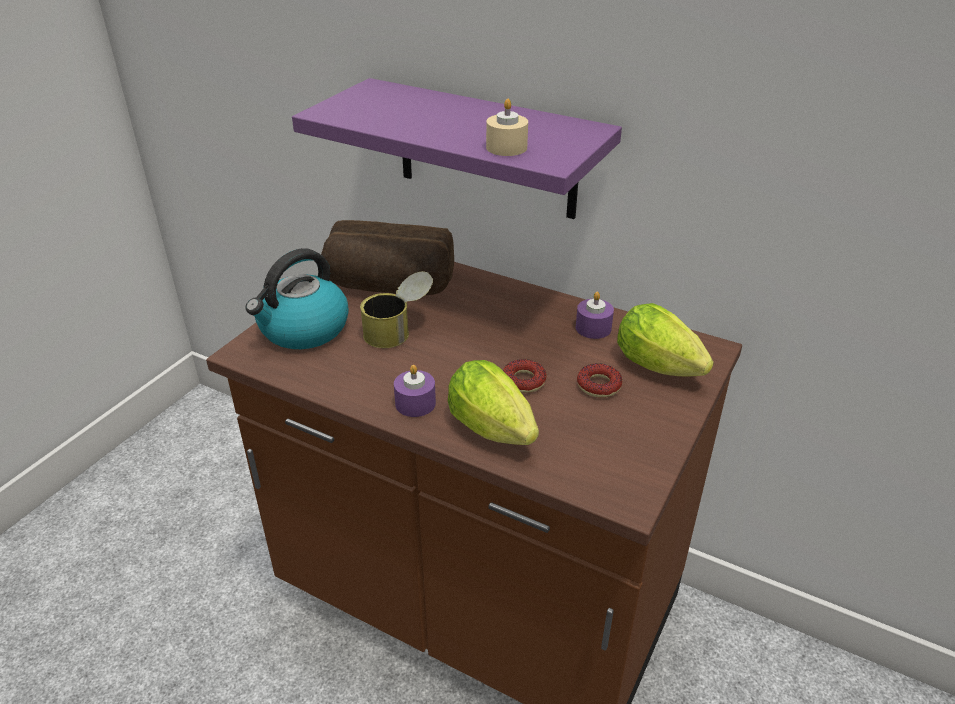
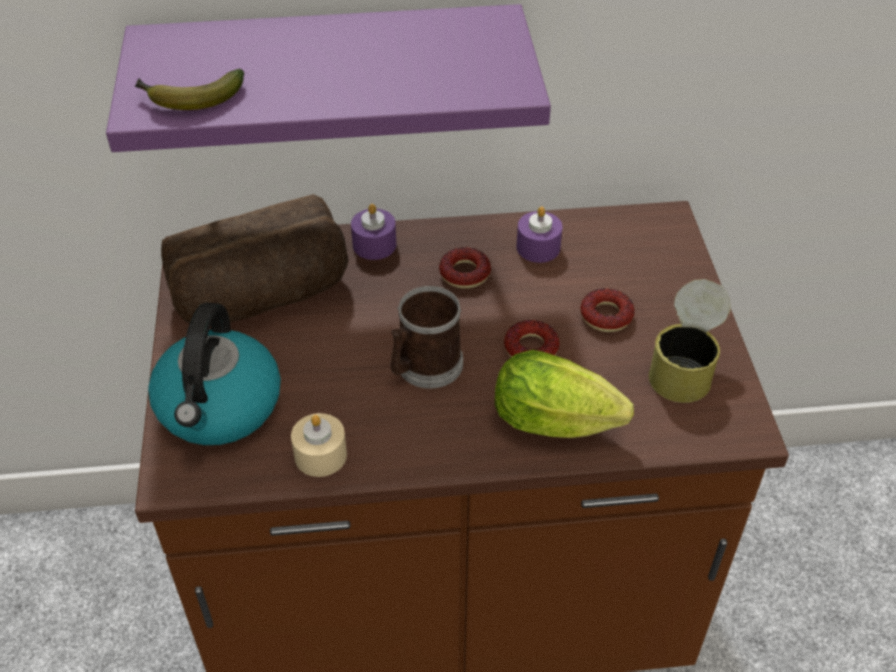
camera: 35 degrees left, 10 degrees up
can [360,271,433,348] -> can moved to [649,279,731,403]
purple candle [394,365,436,417] -> purple candle moved to [351,204,396,260]
beige candle [486,99,528,156] -> beige candle moved to [291,413,347,477]
lettuce [617,303,714,377] -> none
none -> banana [135,69,244,110]
none -> mug [390,286,463,389]
none -> donut [439,247,491,288]

